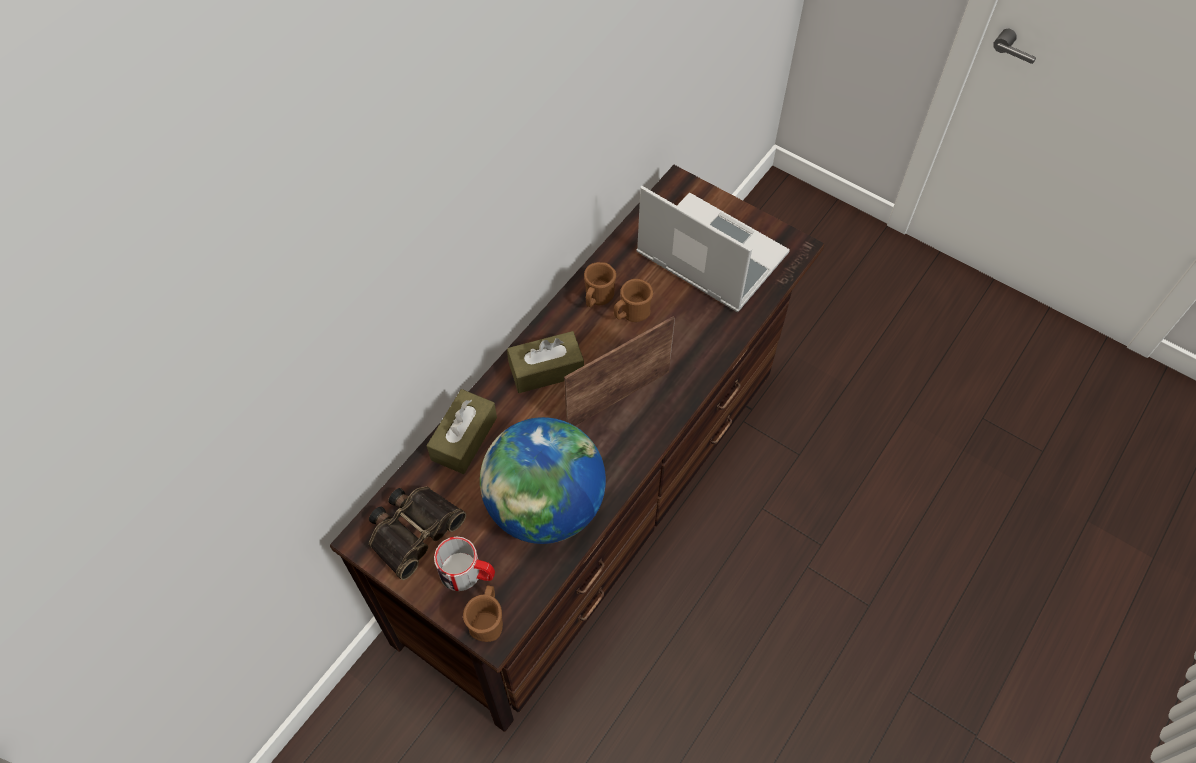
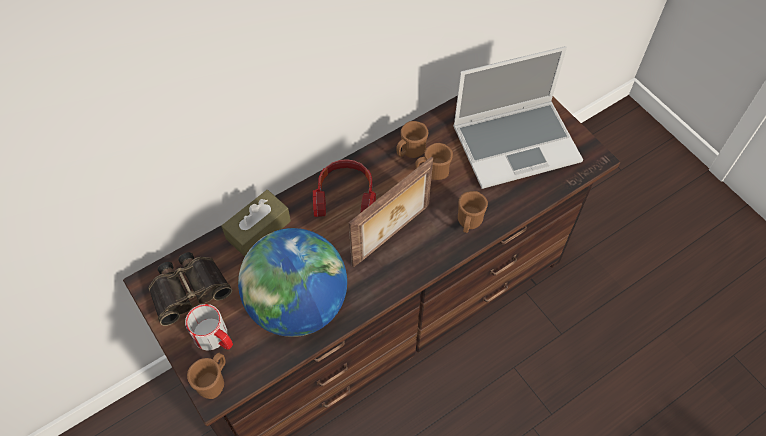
camera: 20 degrees right, 0 degrees up
brown tissue box [507,331,584,393] -> headphones [313,159,376,217]
picture frame [564,316,675,426] -> picture frame turned 150 degrees clockwise [349,156,433,268]
laptop [636,186,790,313] -> laptop turned 105 degrees clockwise [453,46,583,189]
none -> brown mug [458,191,488,233]

